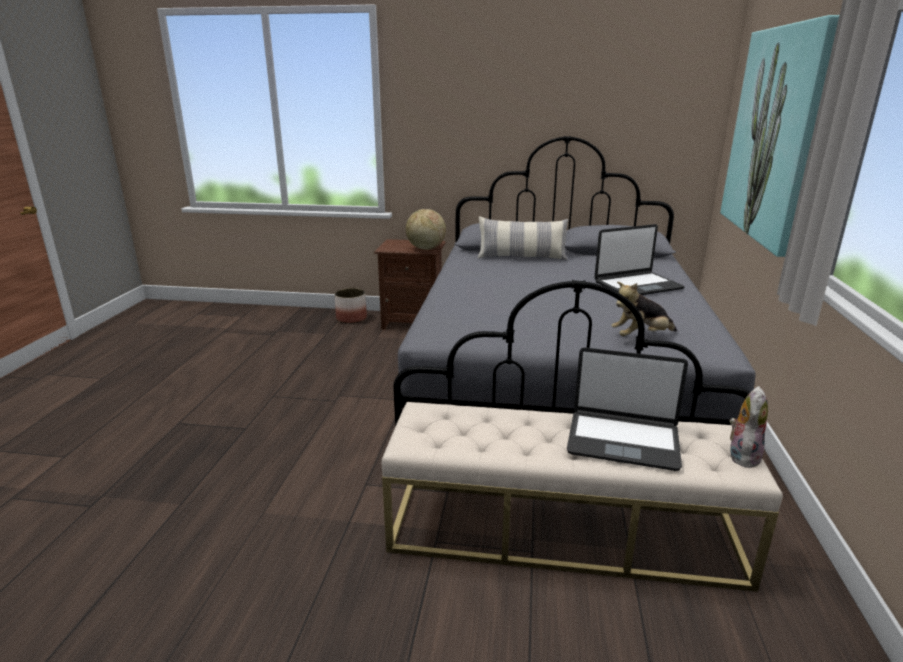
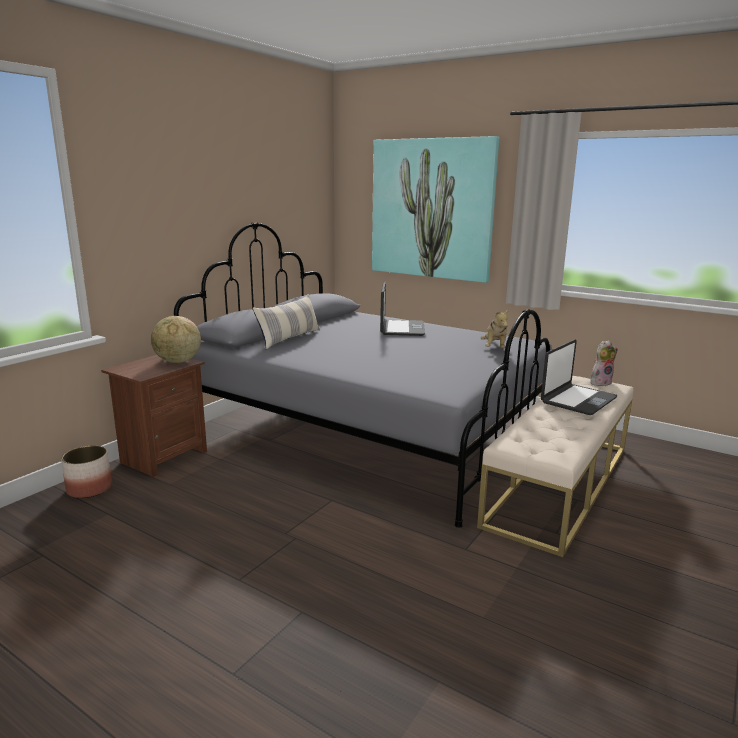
camera: 65 degrees left, 5 degrees down
plush toy [729,386,768,468] -> plush toy turned 105 degrees clockwise [590,340,618,386]

